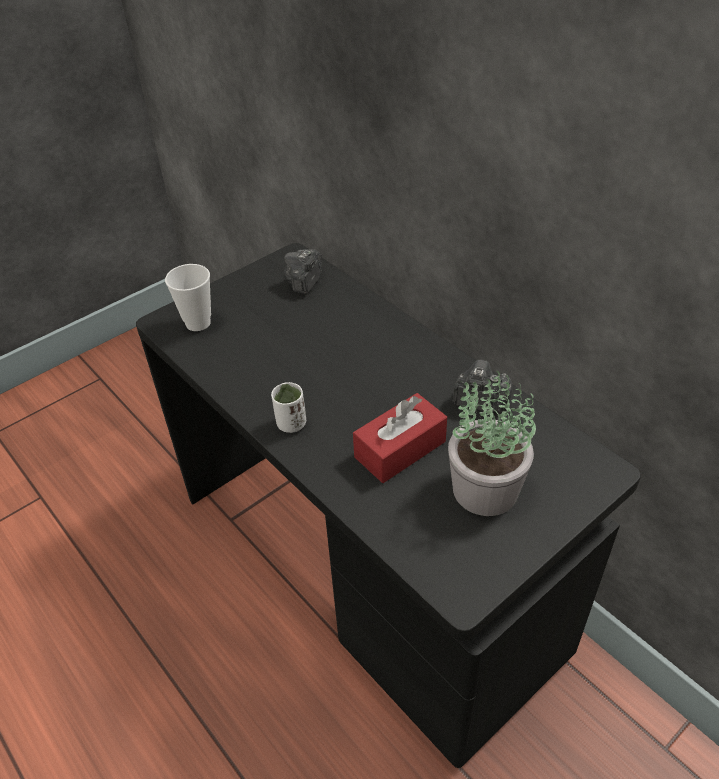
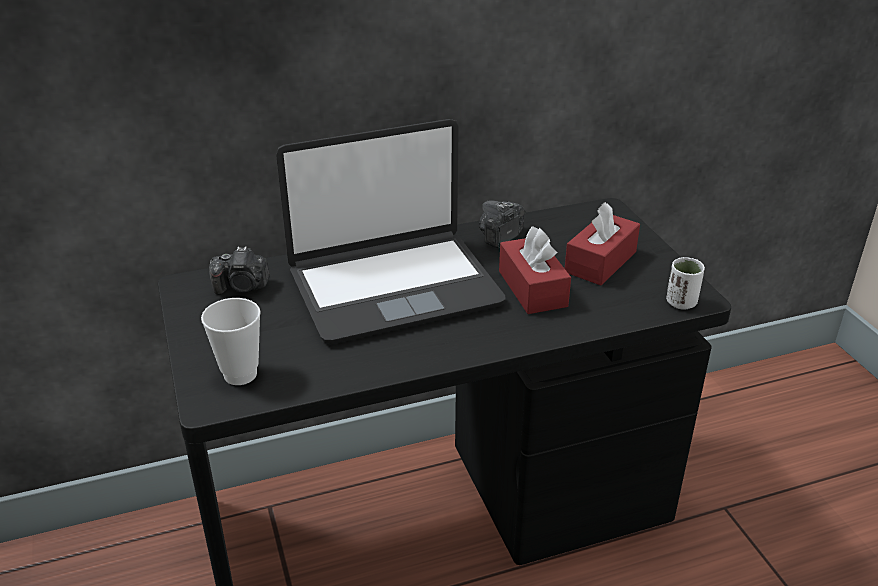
camera: 70 degrees left, 10 degrees down
white cup [271,382,306,433] -> white cup moved to [666,257,705,310]
camera [284,249,322,295] -> camera turned 45 degrees counterclockwise [209,246,269,295]
potted plant [448,371,536,516] -> red tissue box [565,202,640,286]
none -> laptop [276,119,506,344]

